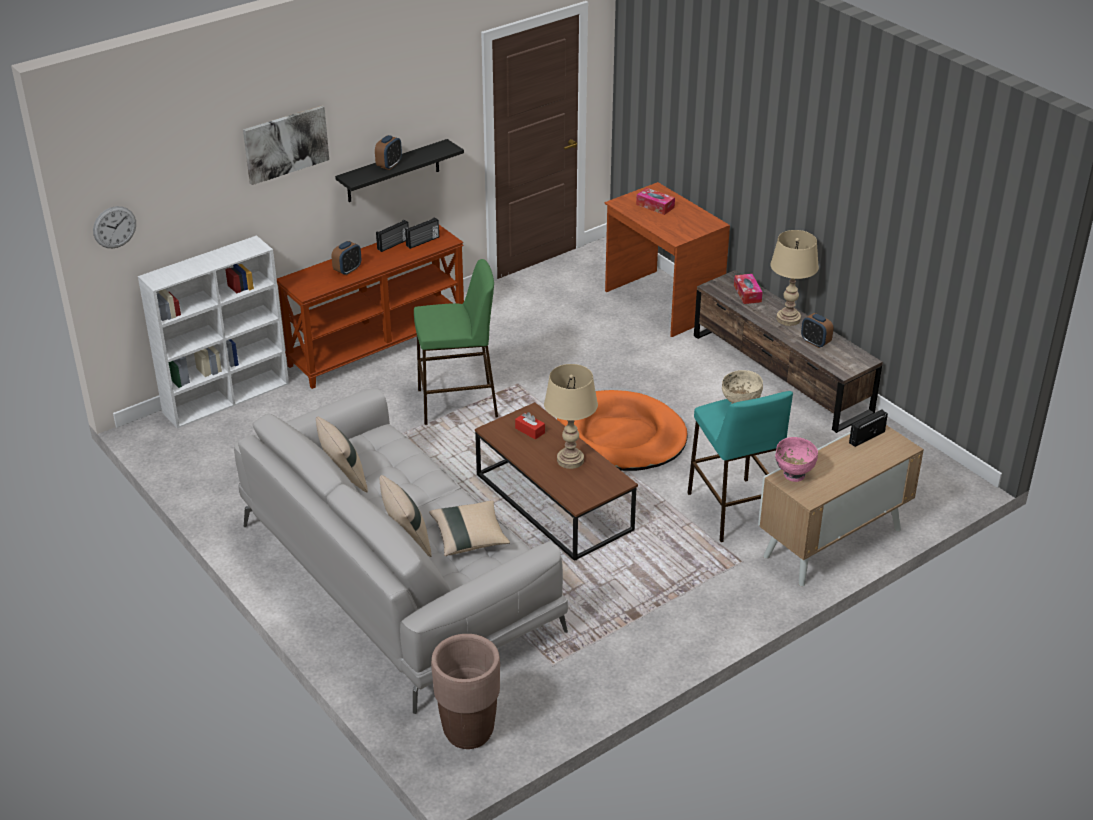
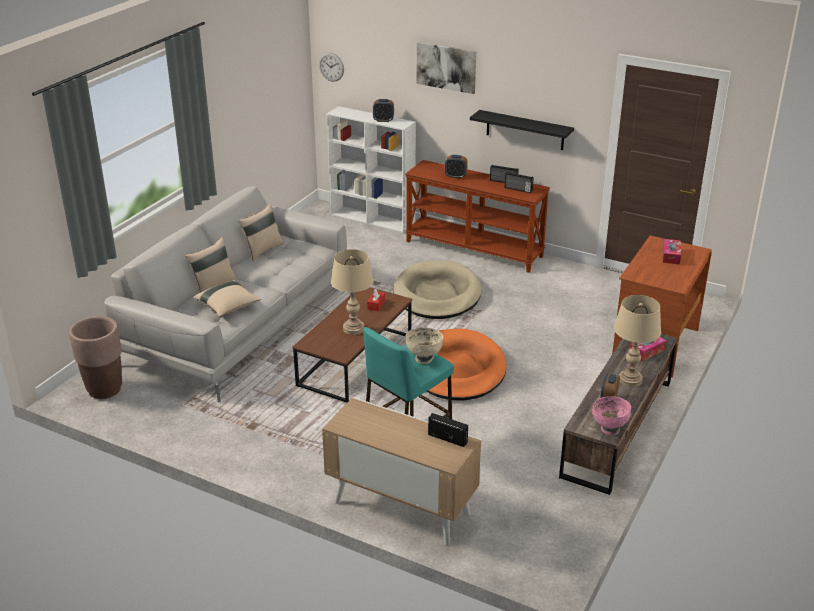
camera: 65 degrees right, 5 degrees down
alarm clock [375,135,402,170] -> alarm clock moved to [373,99,394,122]
green stool [414,259,498,425] -> beige dog bed [393,260,482,319]
pink bowl [775,437,818,482] -> pink bowl moved to [592,396,631,435]

